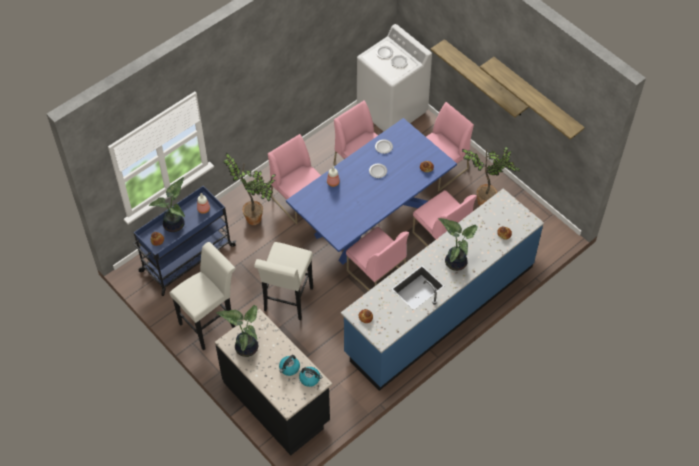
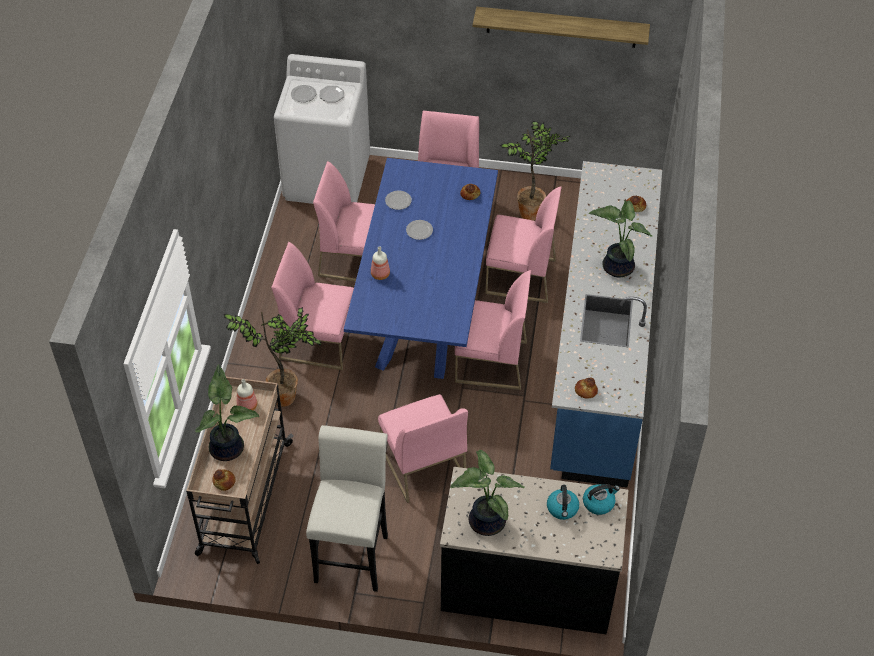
camera: 40 degrees left, 5 degrees down
blue cart [133,186,236,296] -> beige cart [186,377,294,564]
white stool [254,242,313,320] -> pink chair [378,394,468,503]
shelf [430,39,529,118] -> none

